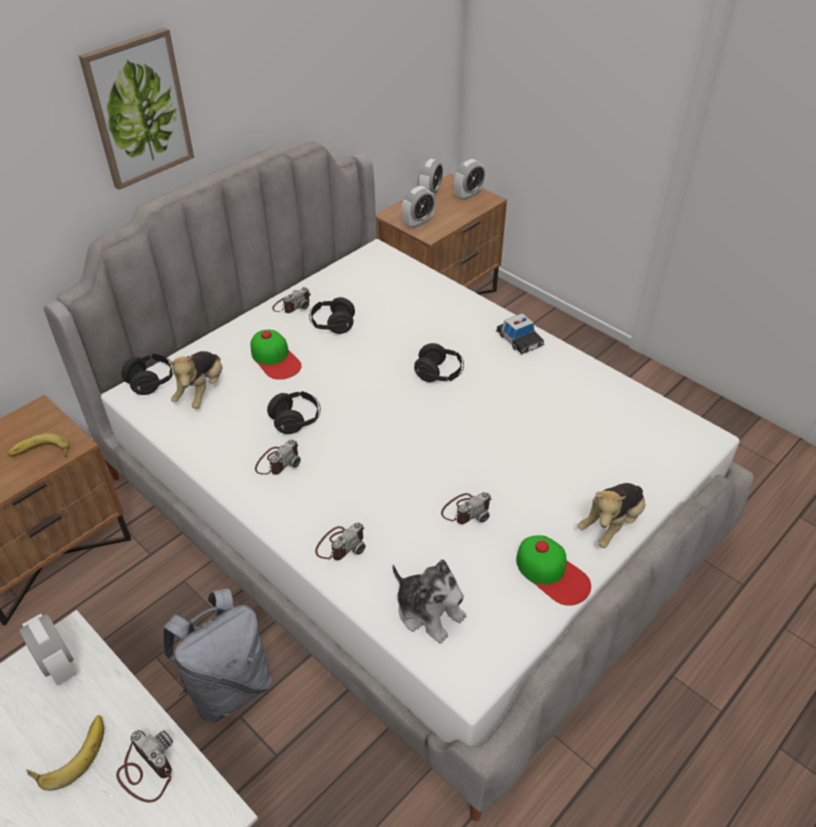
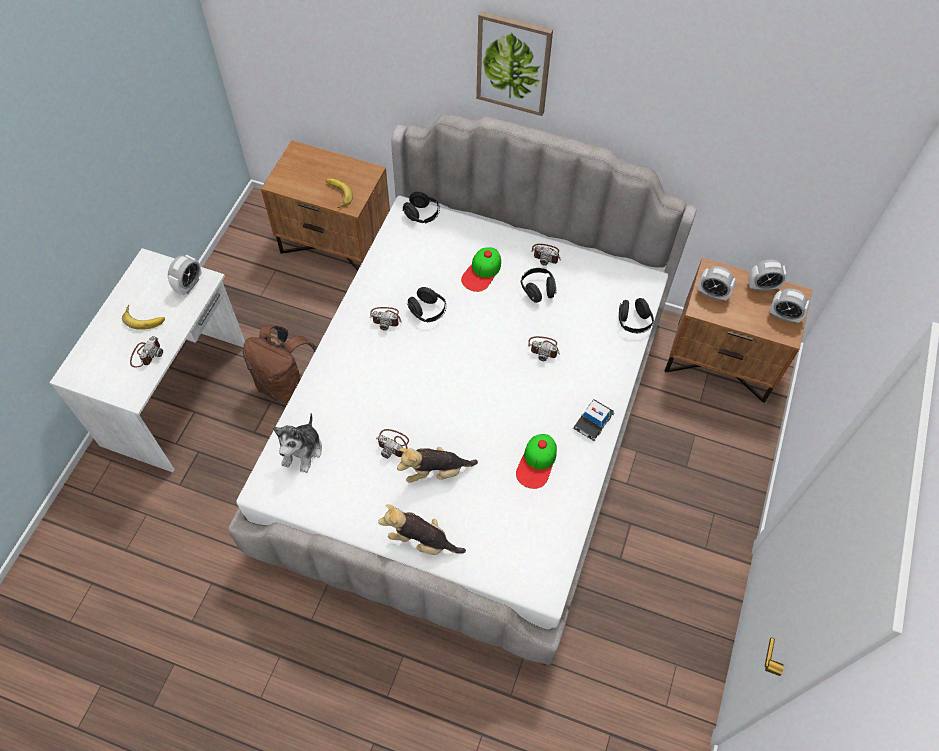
camera: 65 degrees right, 15 degrees up
grey backpack [163,588,272,722] -> brown backpack [243,325,317,406]
plush toy [169,351,223,409] -> plush toy moved to [397,447,478,483]
camera [315,523,366,560] -> camera moved to [528,336,560,361]
black headphones [414,343,464,382] -> black headphones moved to [619,298,654,333]
cap [516,535,591,606] -> cap moved to [516,434,557,489]

